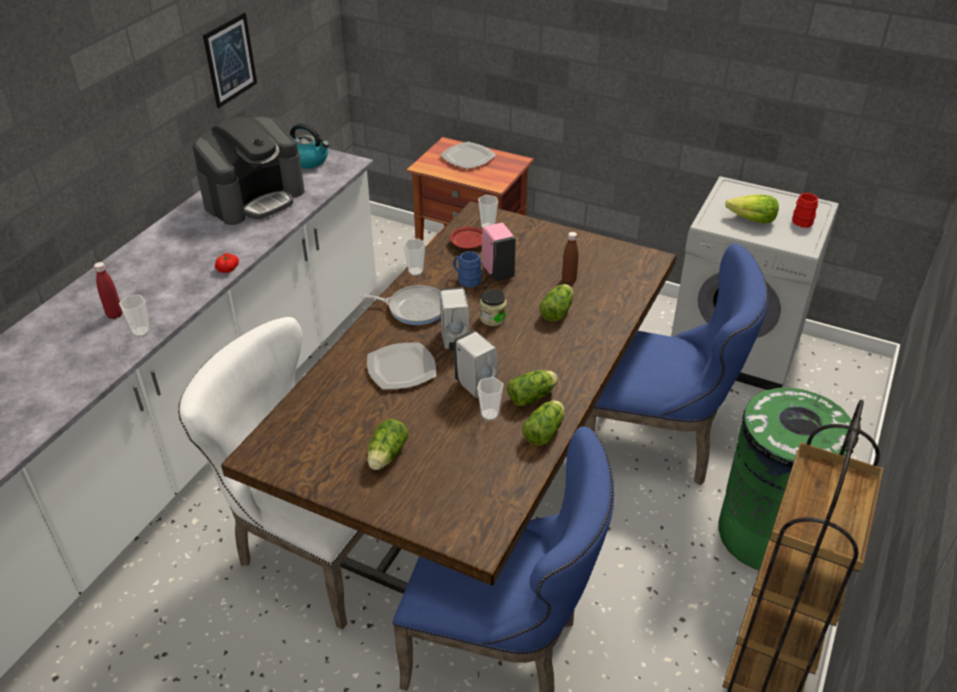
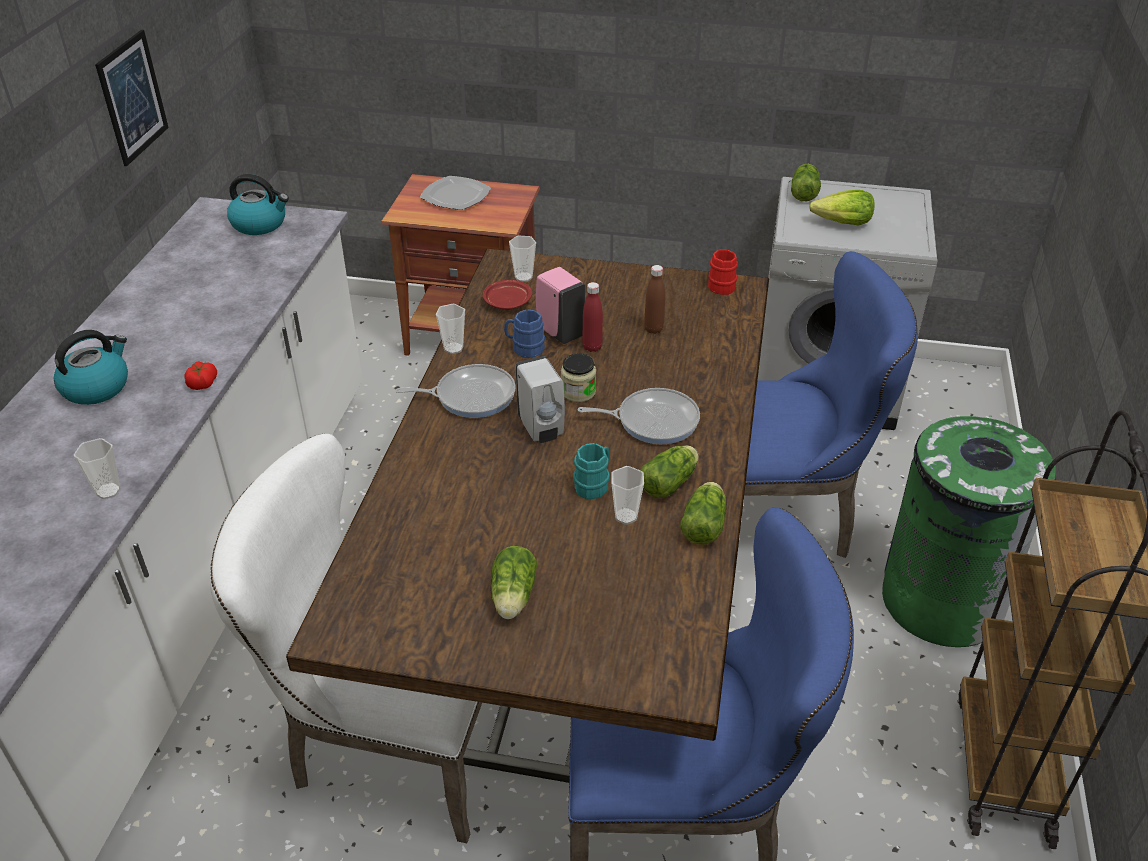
camera: 15 degrees left, 0 degrees up
red bottle [94,262,123,319] -> red bottle moved to [582,282,603,352]
coffee machine [193,116,305,225] -> none
plate [367,342,436,389] -> none
white soap dispenser [454,330,498,398] -> turquoise mug [573,443,610,499]
lettuce [540,284,573,322] -> lettuce moved to [791,164,821,201]
red mug [792,193,818,228] -> red mug moved to [708,250,738,295]
none -> kettle [54,330,128,405]
none -> frying pan [577,388,700,444]

